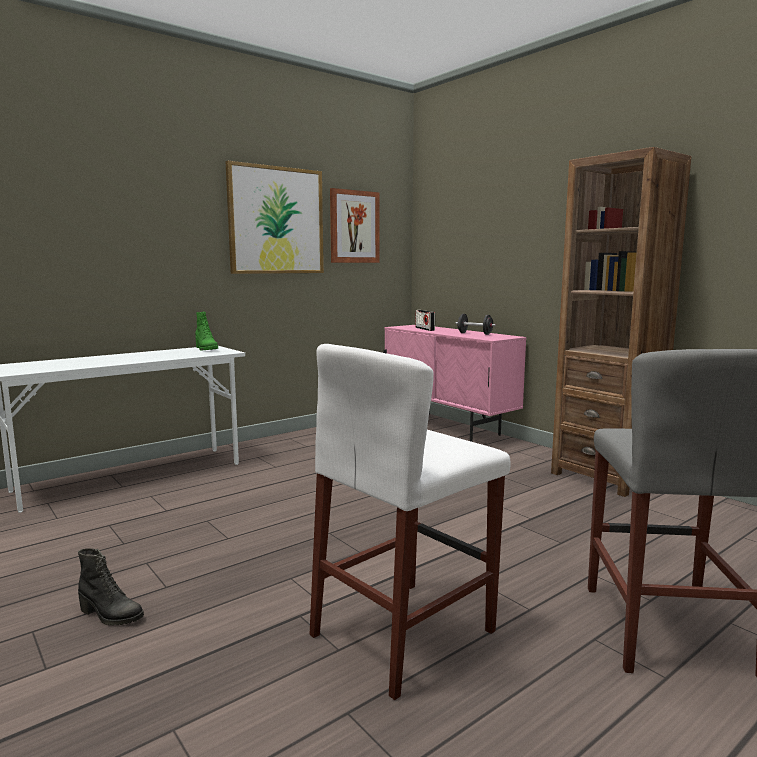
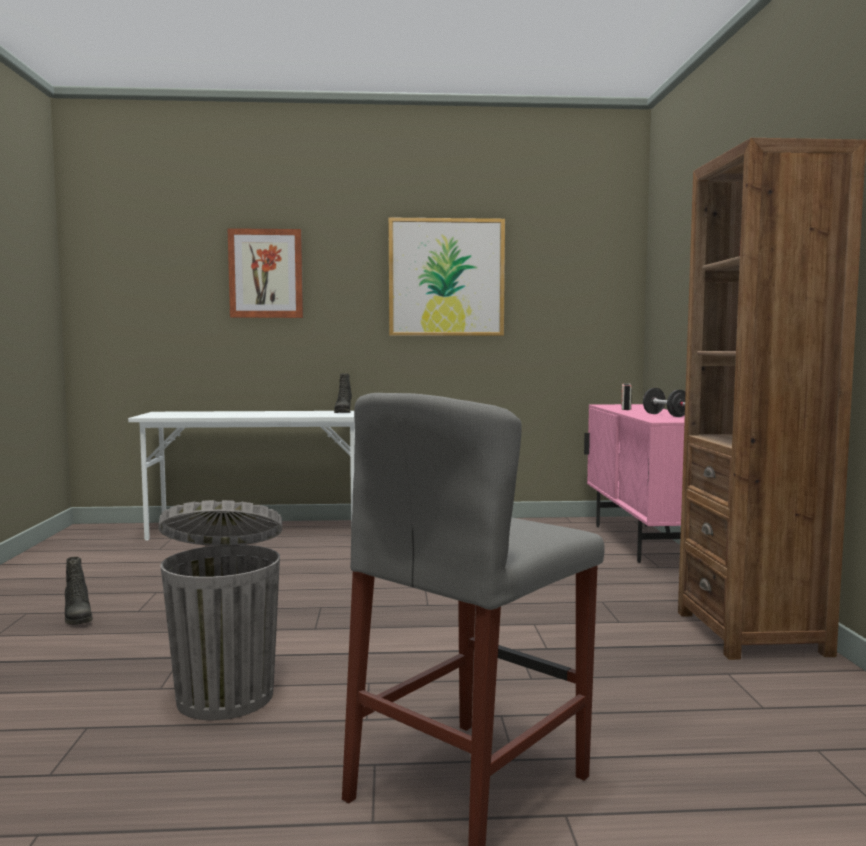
camera: 35 degrees right, 5 degrees down
green boot [195,312,218,351] -> black boot [334,373,352,413]
white stool [309,344,511,700] -> grey trash can [158,500,282,720]
picture [330,188,380,263] -> picture moved to [227,228,303,318]

